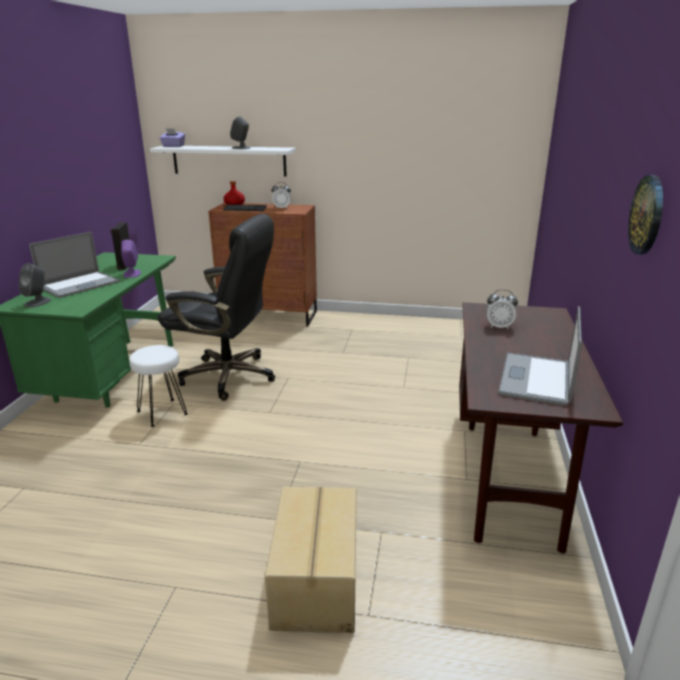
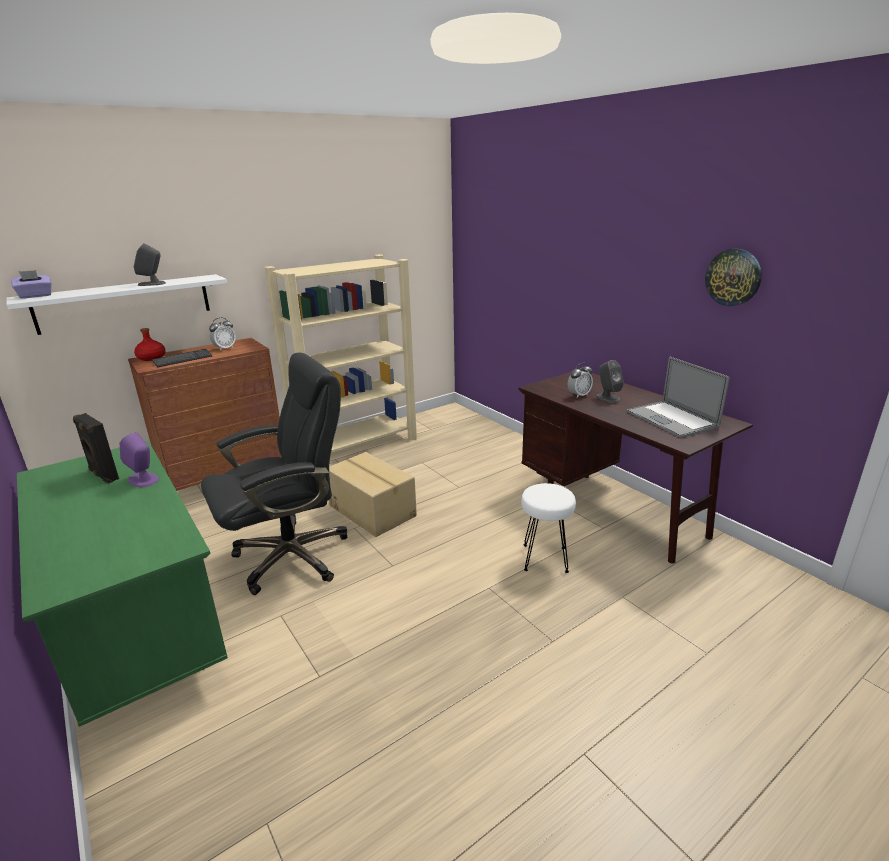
camera: 45 degrees left, 0 degrees up
grey speaker [18,263,51,308] -> grey speaker moved to [596,360,624,403]
laptop [29,232,120,298] -> none
white stool [129,345,188,427] -> white stool moved to [521,483,576,573]
cardboard box [265,486,356,633] -> cardboard box moved to [329,452,417,537]
none -> beige bookcase [265,254,417,453]

